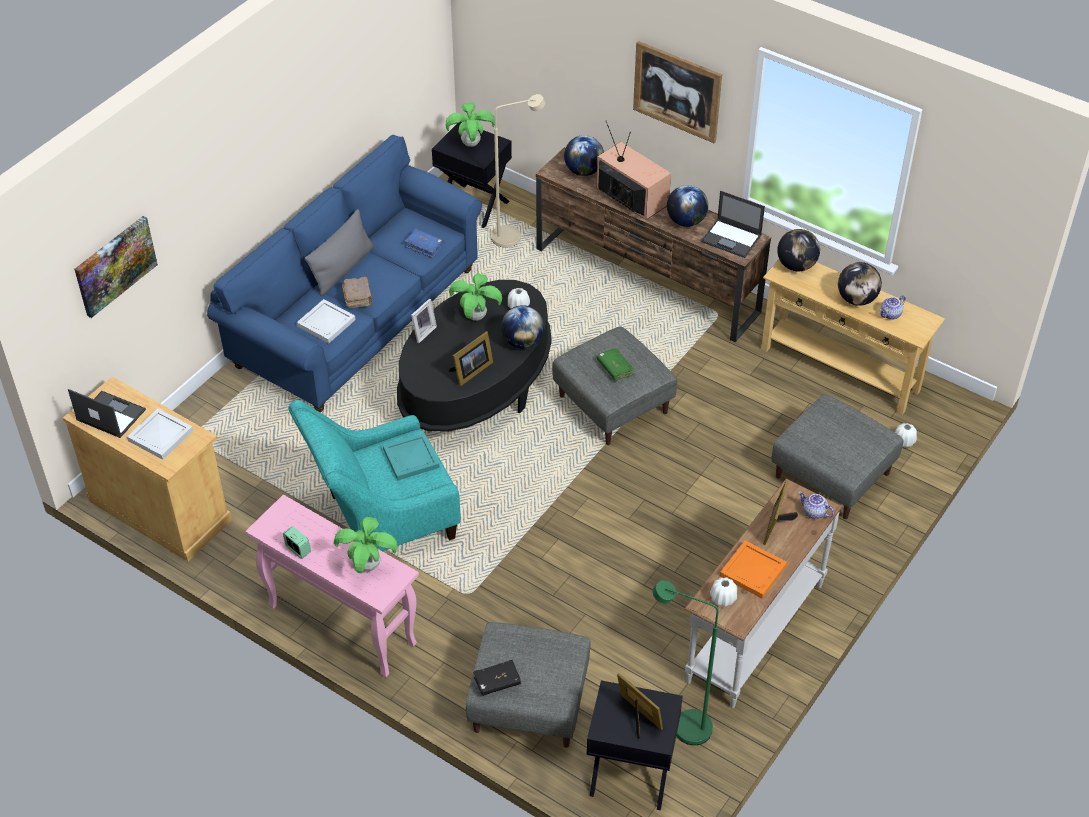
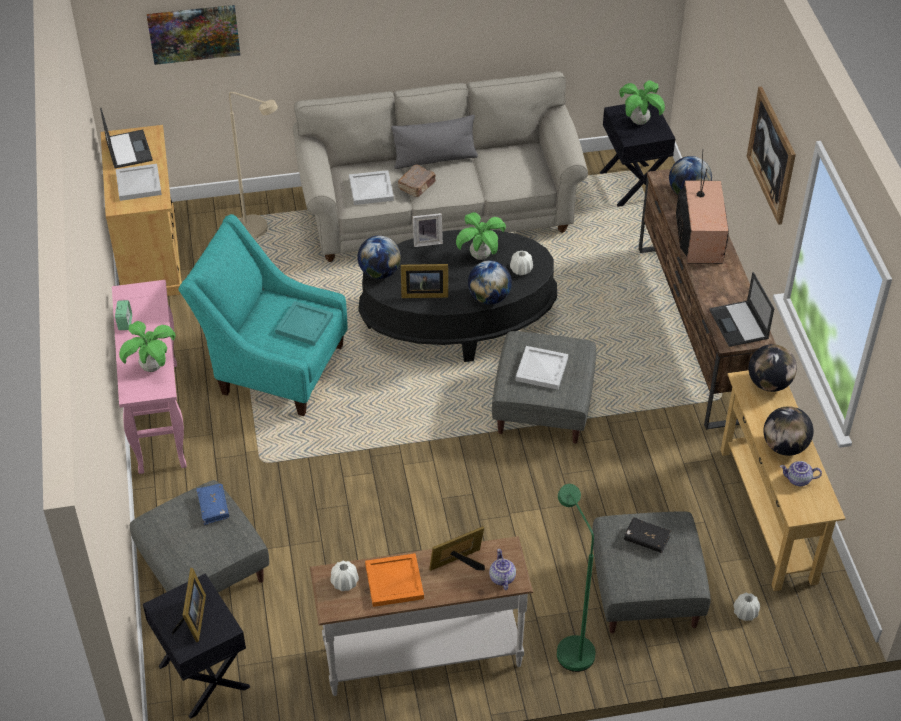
camera: 45 degrees right, 0 degrees up
blue sofa [207,135,482,412] -> beige sofa [292,71,588,262]
blue book [404,229,444,258] -> blue book moved to [196,484,229,525]
black book [473,660,521,696] -> black book moved to [624,517,671,553]
beige floor lamp [491,94,545,247] -> beige floor lamp moved to [229,92,278,238]
green book [597,348,635,381] -> white tray [515,346,568,390]
green floor lamp [653,580,719,745] -> green floor lamp moved to [557,484,596,672]
globe [667,185,708,227] -> globe moved to [357,235,401,279]

